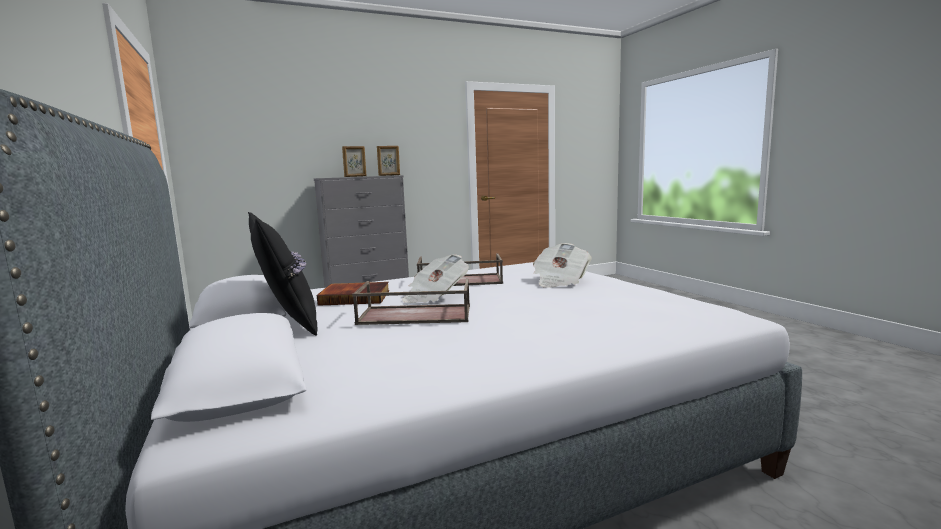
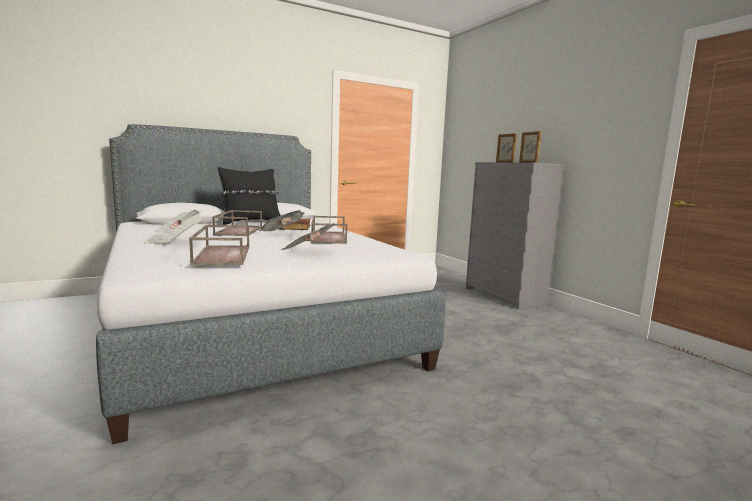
camera: 85 degrees right, 0 degrees up
none -> newspaper [144,210,202,244]
none -> brown tray [189,225,249,266]

